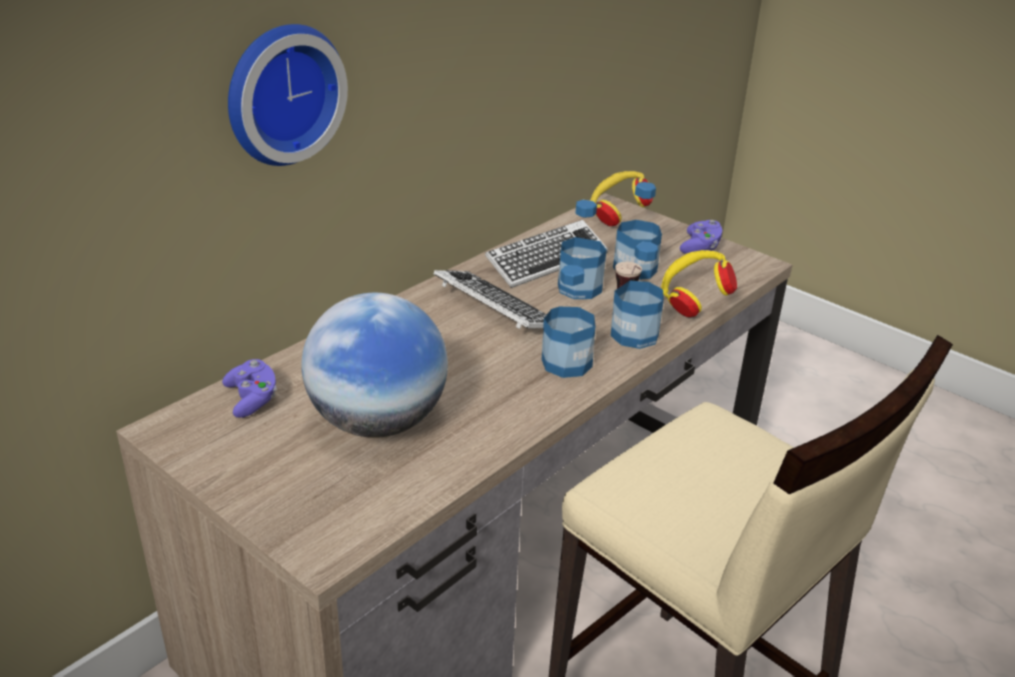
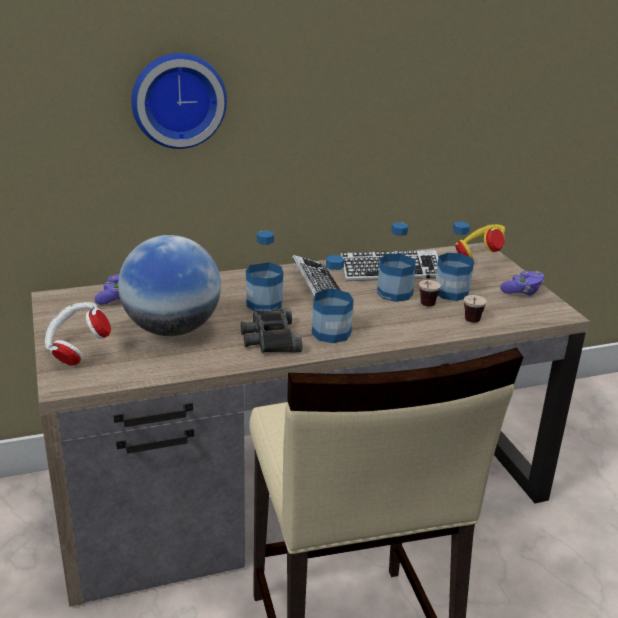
camera: 30 degrees right, 5 degrees down
bottle [611,242,664,349] -> bottle moved to [246,231,283,312]
yellow headphones [661,250,737,317] -> cup [464,295,487,323]
none -> white headphones [45,302,111,365]
none -> black binoculars [241,308,302,353]

